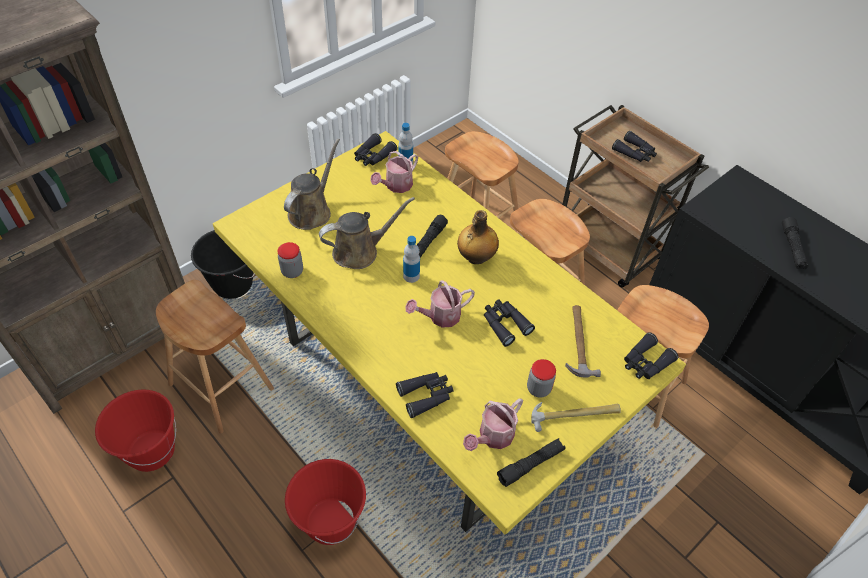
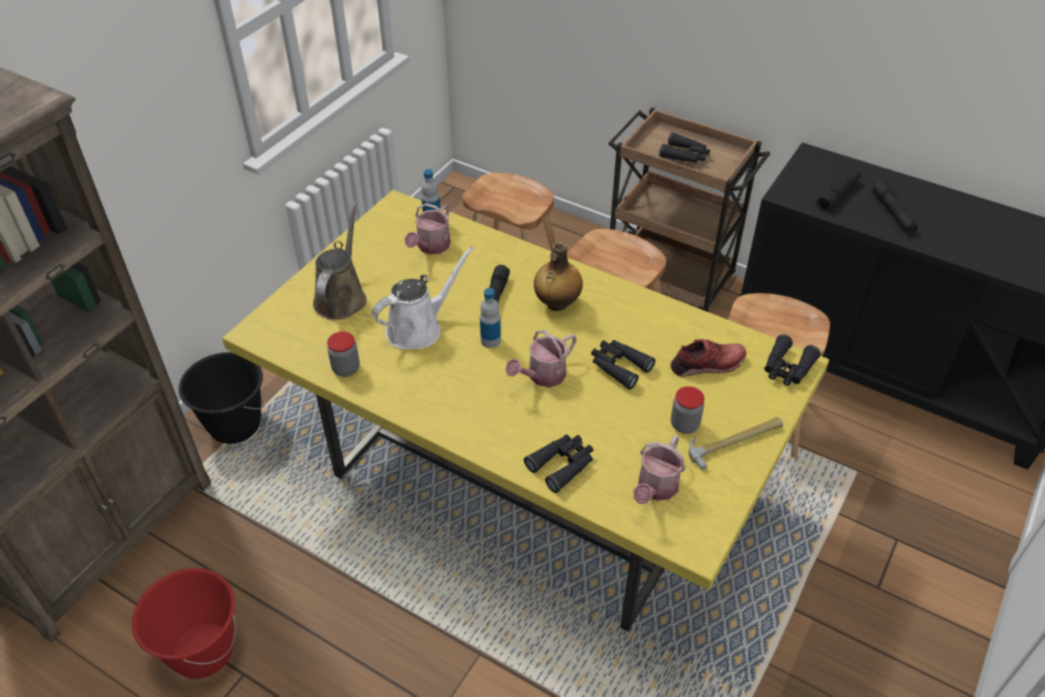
camera: 15 degrees left, 5 degrees down
brown stool [156,280,274,434] -> none
red bucket [285,459,366,545] -> none
brown watering can [319,197,415,269] -> white watering can [372,246,475,350]
black binoculars [354,133,397,166] -> none
black flashlight [497,438,566,487] -> black flashlight moved to [816,169,862,211]
hammer [565,305,601,377] -> red shoe [670,339,747,377]

